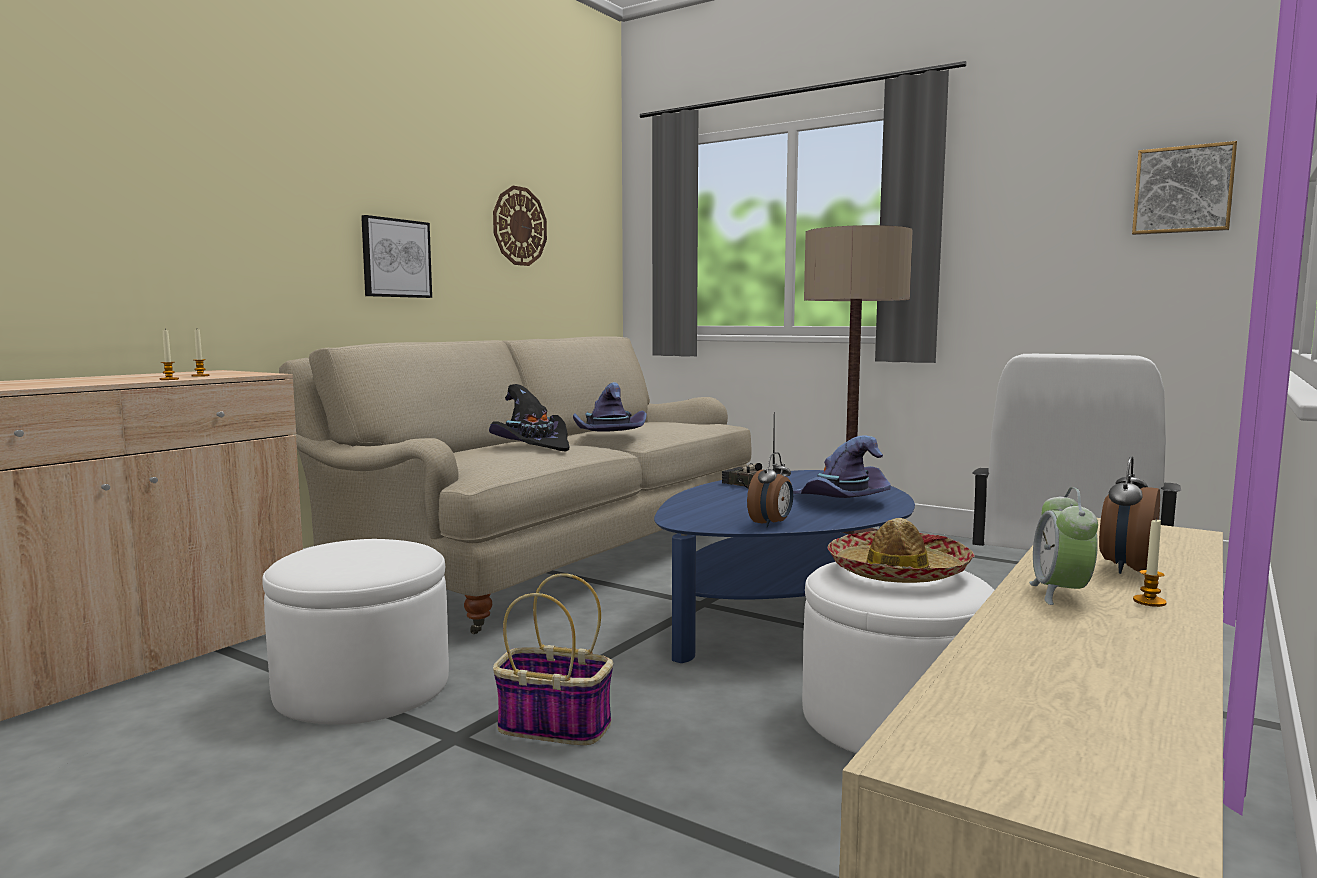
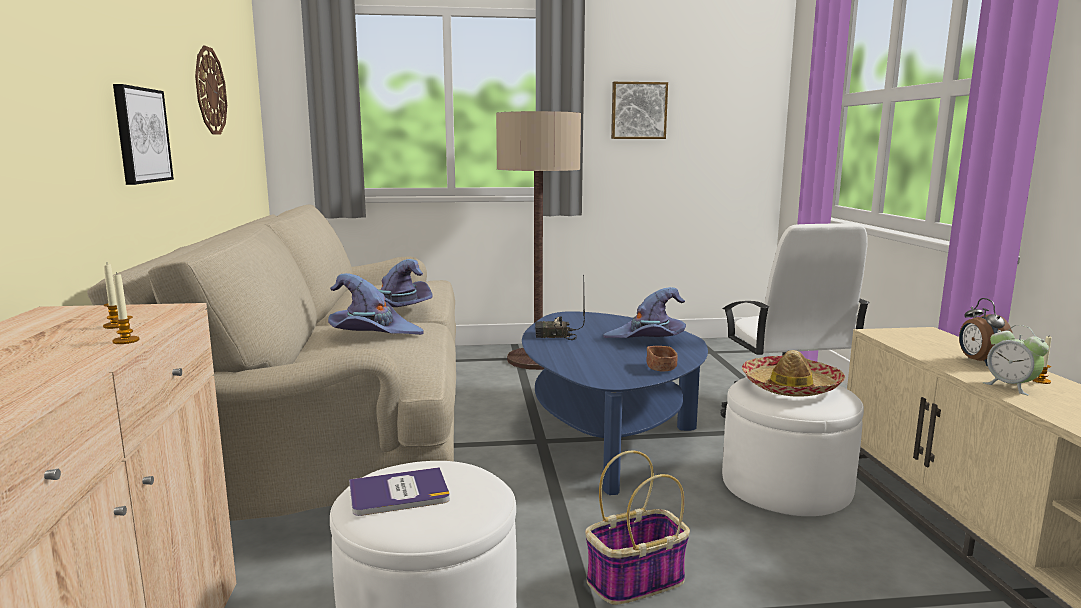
camera: 40 degrees left, 5 degrees up
black hat [489,384,569,452] -> purple hat [328,273,424,335]
alarm clock [747,452,793,527] -> brown bowl [646,346,677,371]
picture [1132,141,1237,235] -> picture moved to [611,82,668,139]
none -> book [349,467,450,516]

